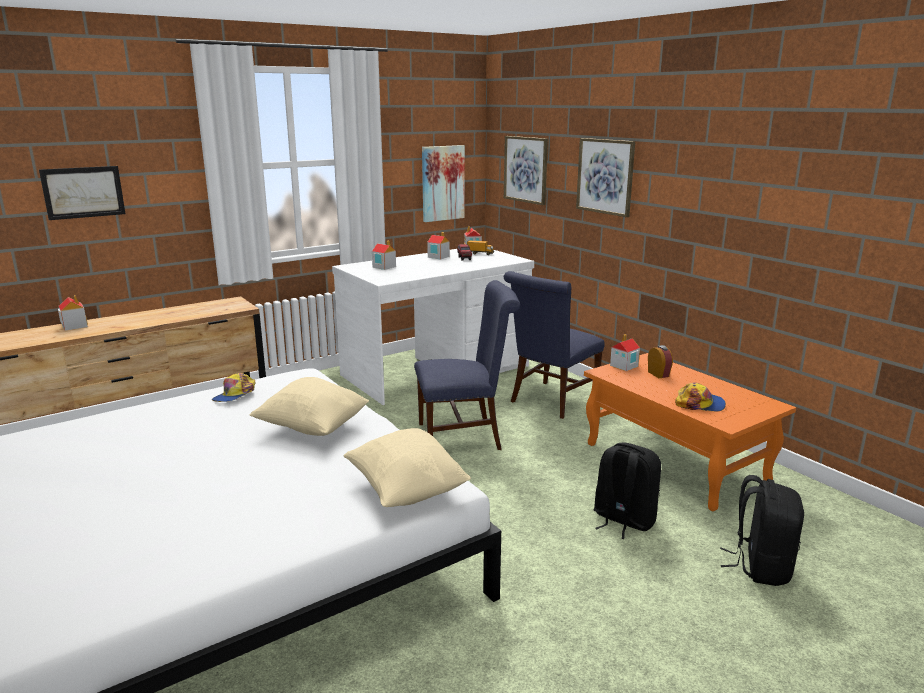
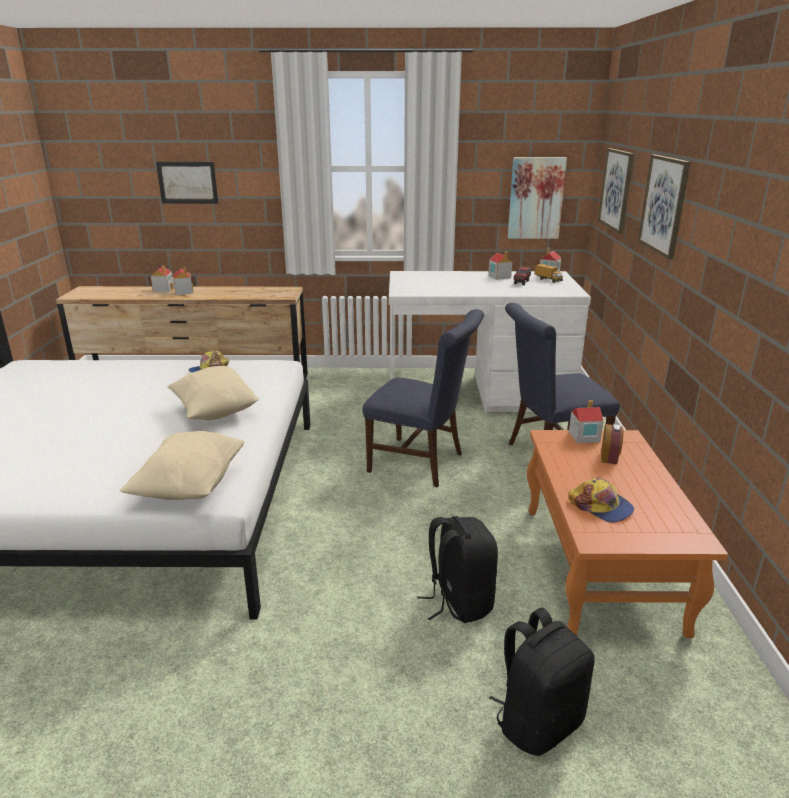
camera: 35 degrees right, 5 degrees up
toy house [372,240,396,270] -> toy house moved to [172,267,194,295]

